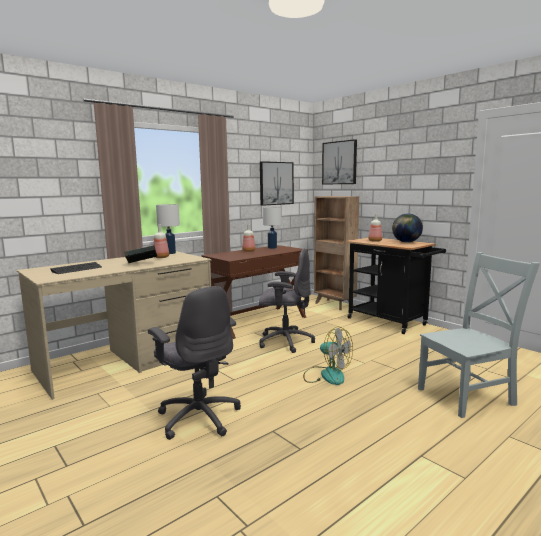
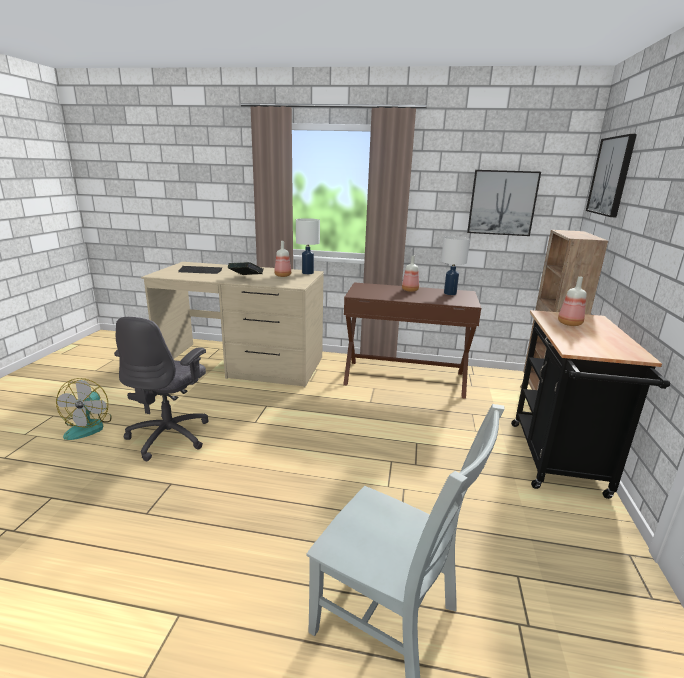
camera: 50 degrees right, 10 degrees up
grey office chair [259,248,315,353] -> none
fan [303,327,353,385] -> fan moved to [56,378,112,440]
globe [392,213,423,243] -> none

